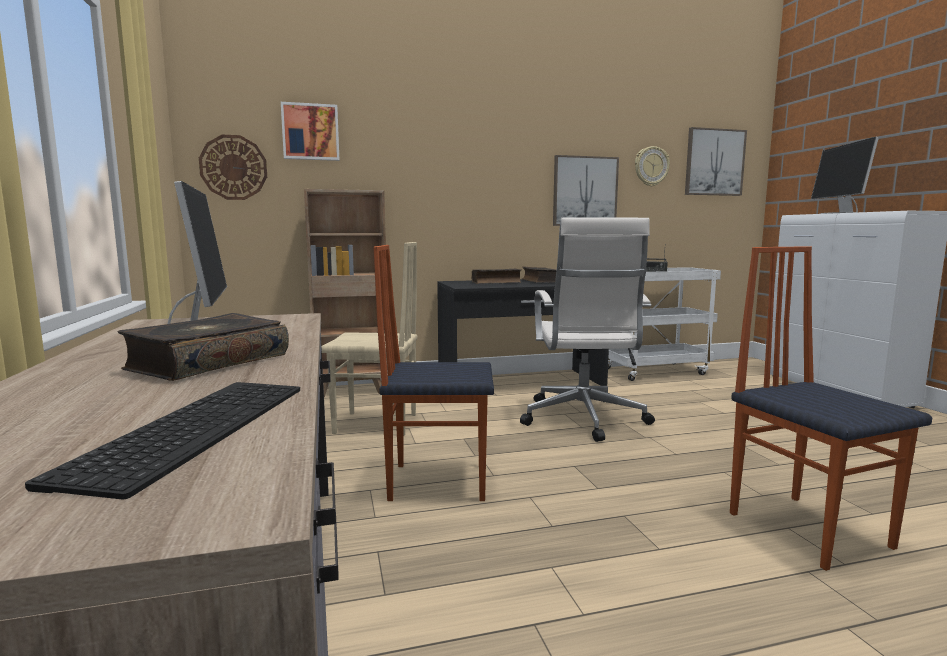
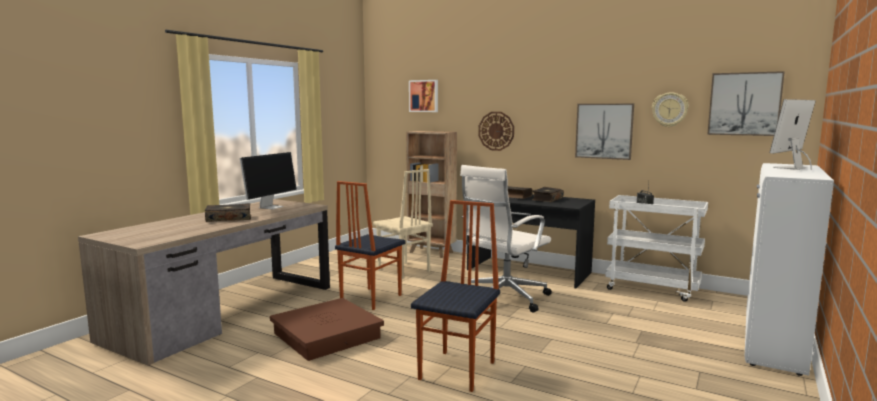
camera: 45 degrees right, 0 degrees up
keyboard [25,382,300,499] -> none
wall clock [199,135,267,200] -> wall clock moved to [478,112,514,151]
chair [373,245,494,501] -> chair turned 105 degrees counterclockwise [335,181,405,310]
none -> brown storage box [270,298,384,361]

